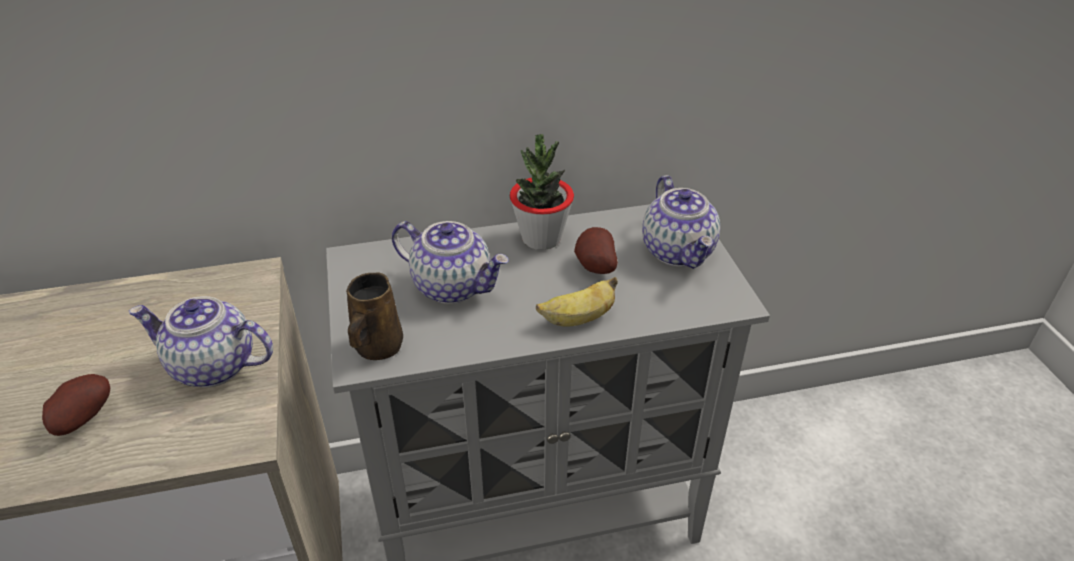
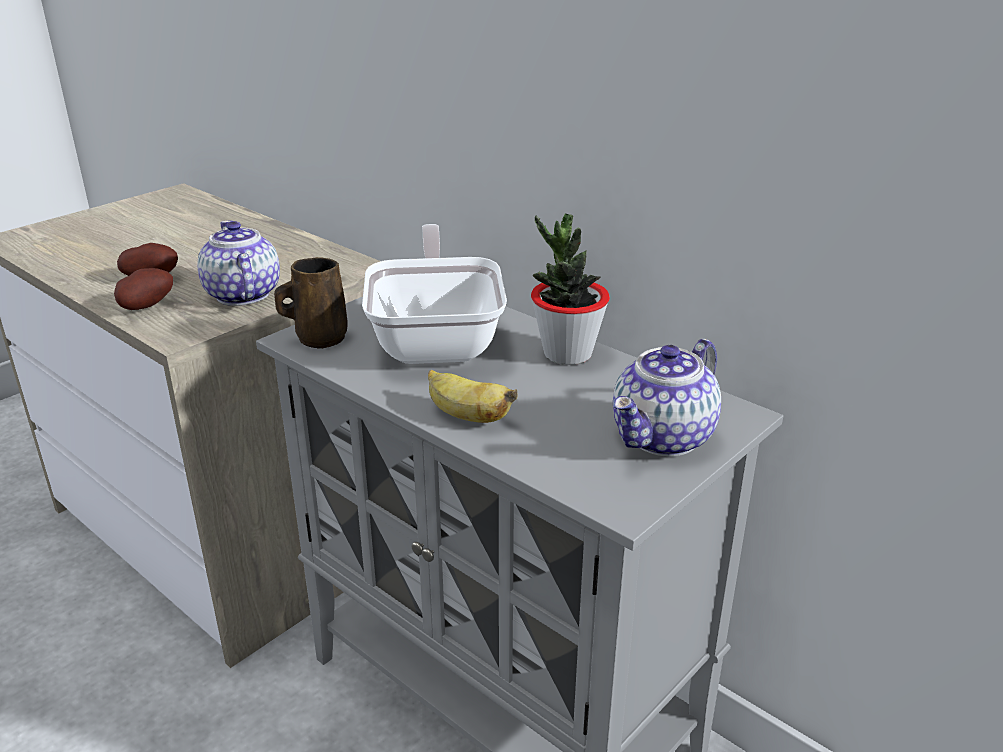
camera: 55 degrees right, 10 degrees down
teapot [392,221,509,304] -> frying pan [362,224,507,364]
potato [574,227,618,274] -> potato moved to [114,268,173,310]

